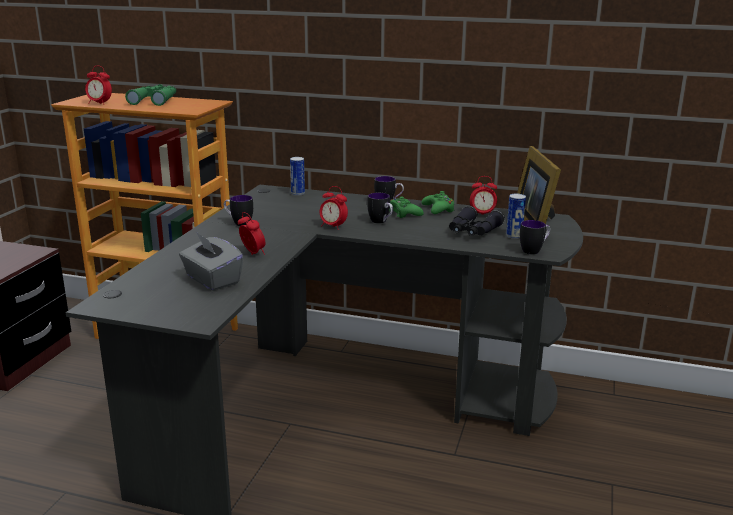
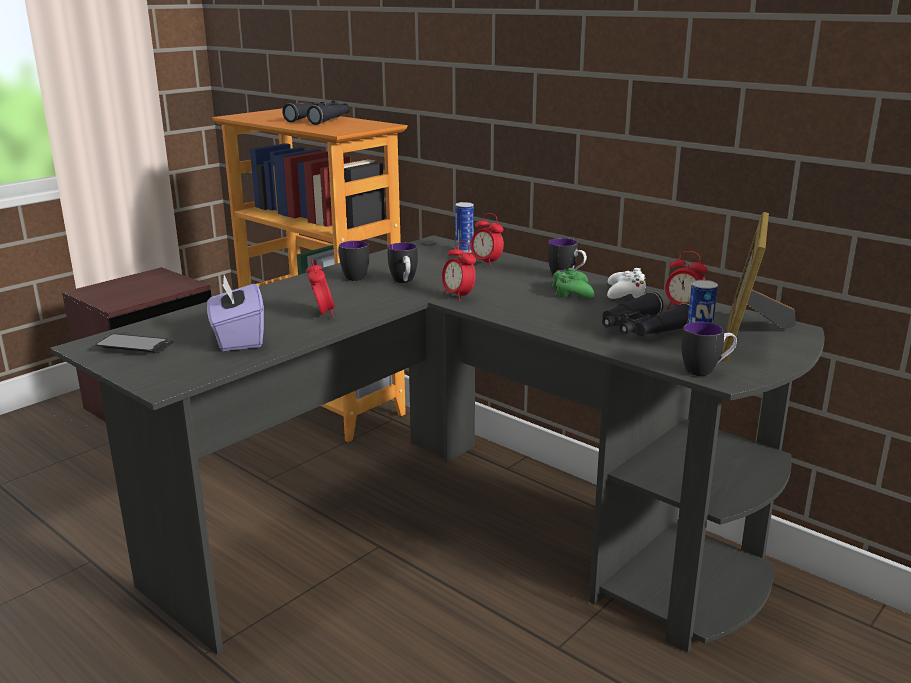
camera: 25 degrees right, 0 degrees up
alarm clock [85,66,112,105] -> alarm clock moved to [470,213,504,267]
green binoculars [125,84,176,106] -> black binoculars [282,100,350,125]
grey tissue box [179,233,243,291] -> purple tissue box [207,275,264,351]
mug [367,193,393,224] -> mug moved to [388,243,418,283]
green game controller [421,191,455,214] -> white game controller [607,268,646,299]
none -> phone [95,334,174,353]

